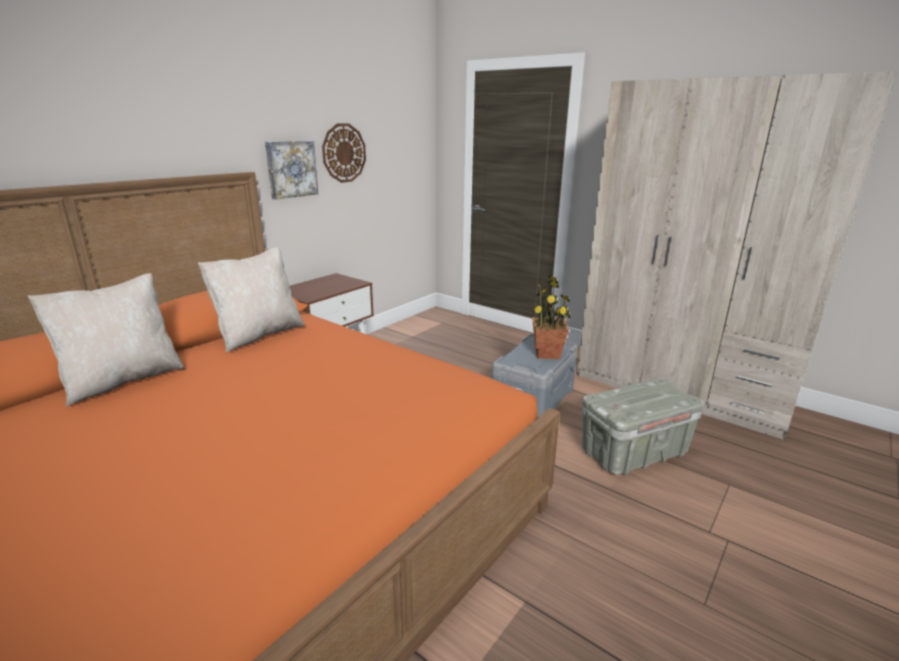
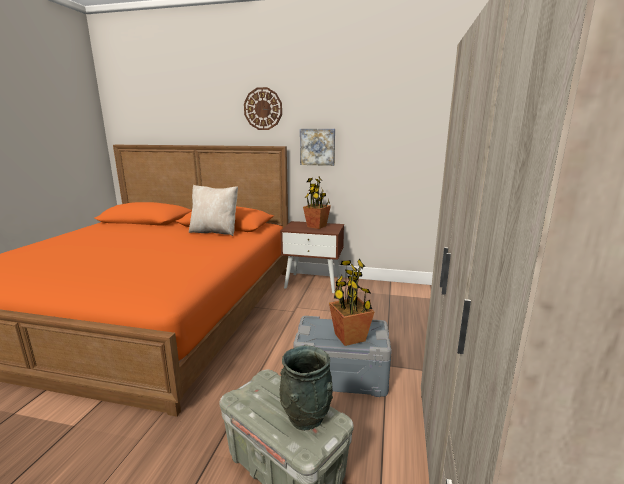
camera: 65 degrees right, 5 degrees down
beige pillow [28,273,185,406] -> none
wall clock [322,124,366,183] -> wall clock moved to [244,87,282,130]
none -> grey vase [279,345,333,431]
none -> potted plant [303,176,331,229]

